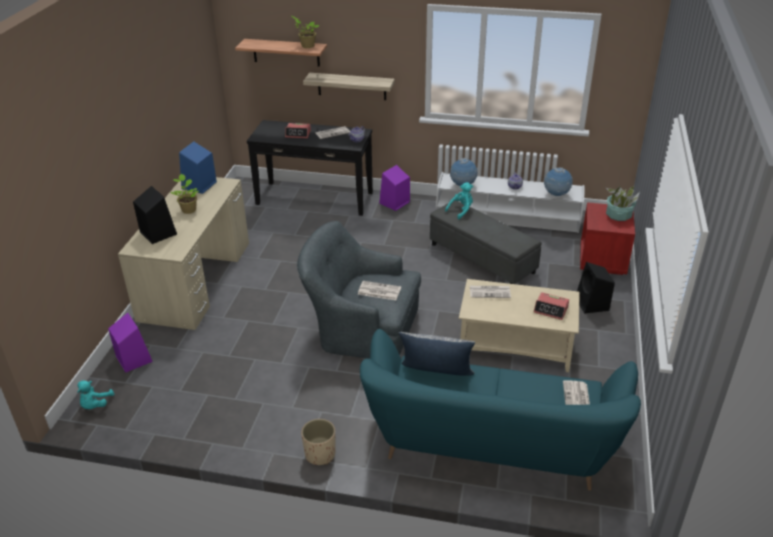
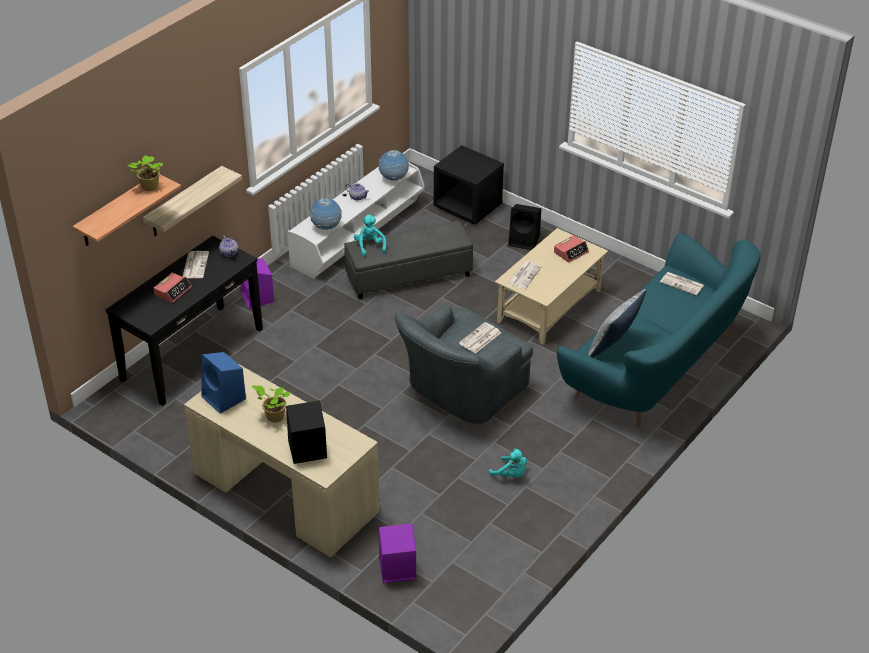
camera: 65 degrees left, 5 degrees up
turquoise plush toy [77,380,114,409] -> turquoise plush toy moved to [489,448,527,478]
beige planter [301,419,335,465] -> none
red nightstand [580,202,635,275] -> black nightstand [433,145,504,225]
potted plant [606,186,640,221] -> none

